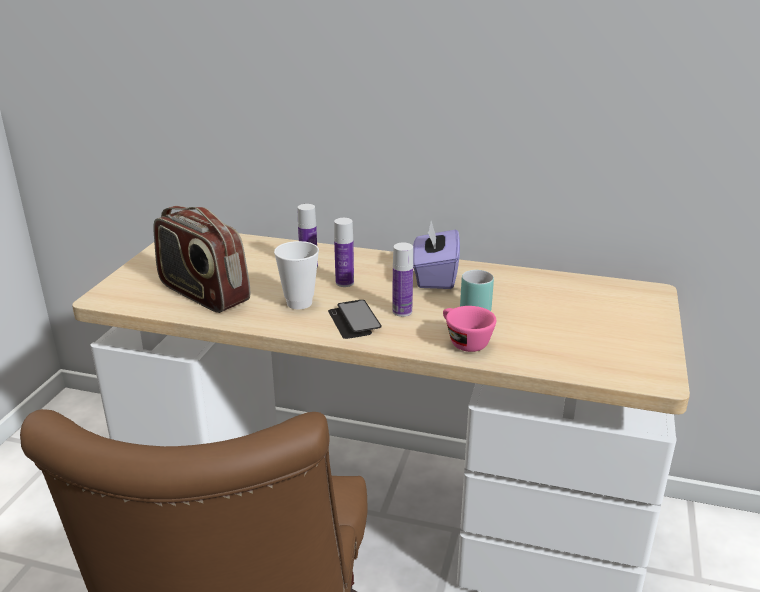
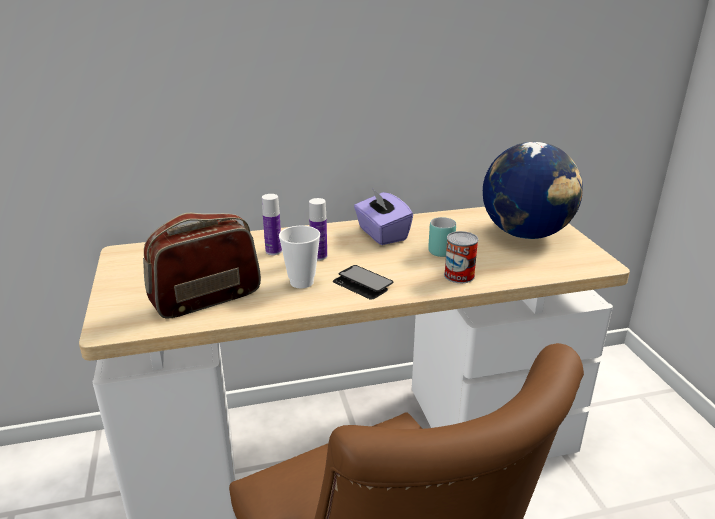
camera: 30 degrees left, 0 degrees up
radio [153,206,250,313] -> radio turned 135 degrees clockwise [143,213,261,319]
bottle [392,243,413,317] -> none
pink cup [443,306,496,352] -> can [444,231,479,283]
none -> globe [483,142,583,239]

